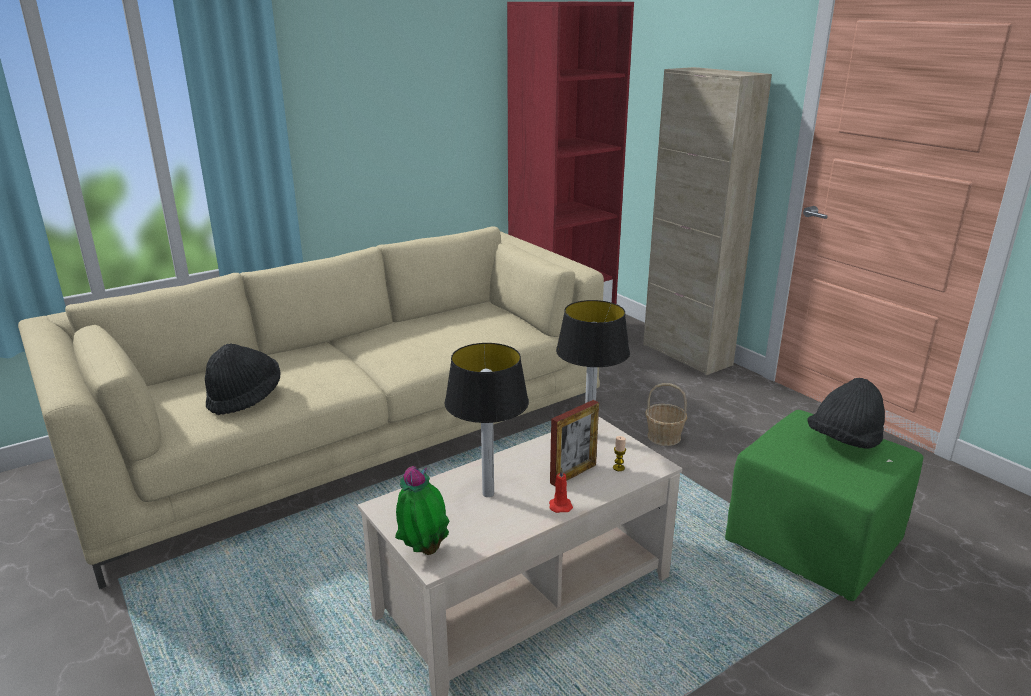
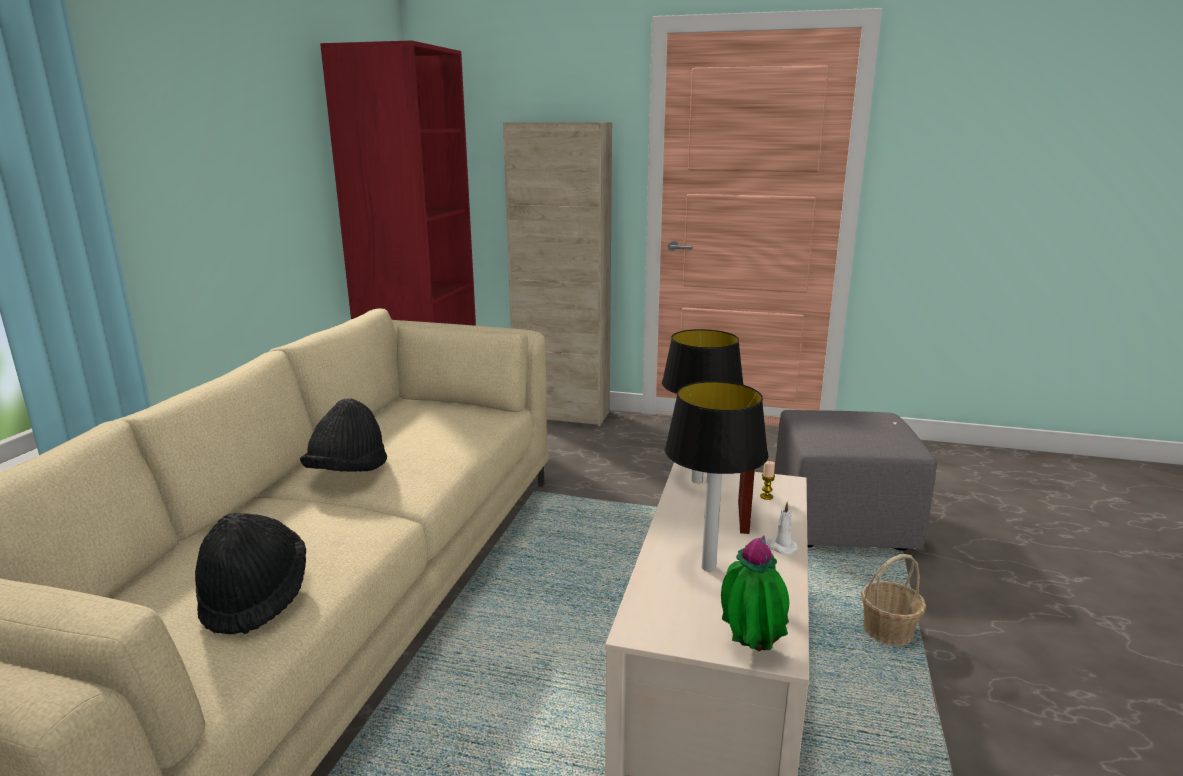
camera: 40 degrees left, 5 degrees down
red candle [549,467,573,513] -> white candle [767,502,798,555]
basket [645,383,687,446] -> basket moved to [861,554,926,646]
green ottoman [725,410,924,601] -> grey ottoman [774,410,936,551]
black hat [808,378,885,449] -> black hat moved to [300,398,387,472]

